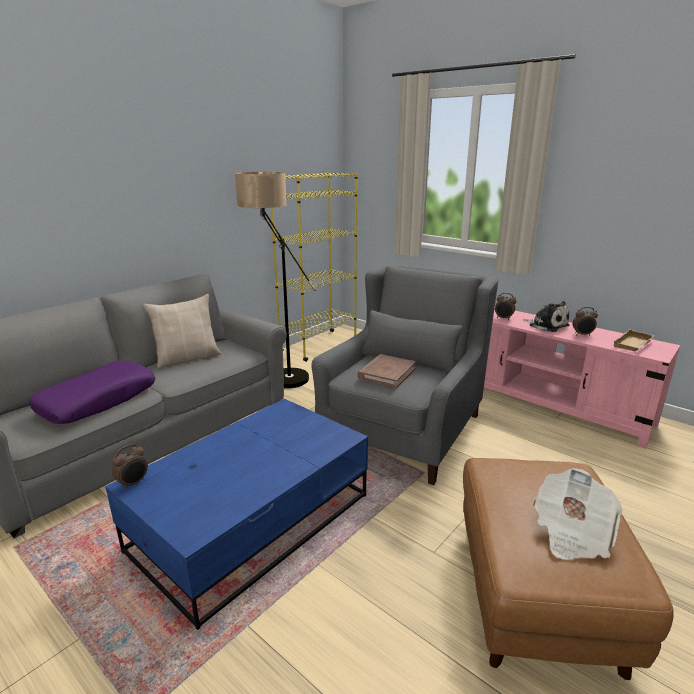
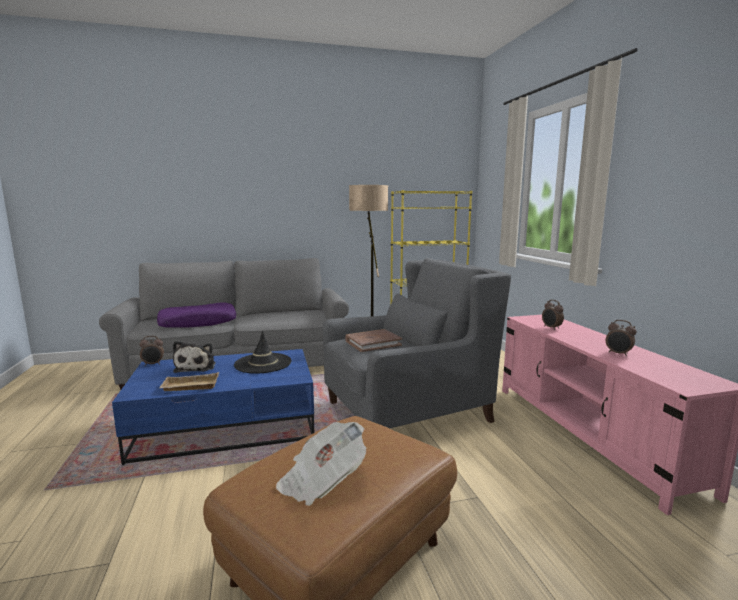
camera: 35 degrees right, 10 degrees down
beige pillow [143,294,221,369] -> none
plush toy [523,301,570,332] -> plush toy moved to [173,341,216,373]
beige tray [613,329,655,351] -> beige tray moved to [160,372,219,391]
none -> black hat [234,330,292,374]

